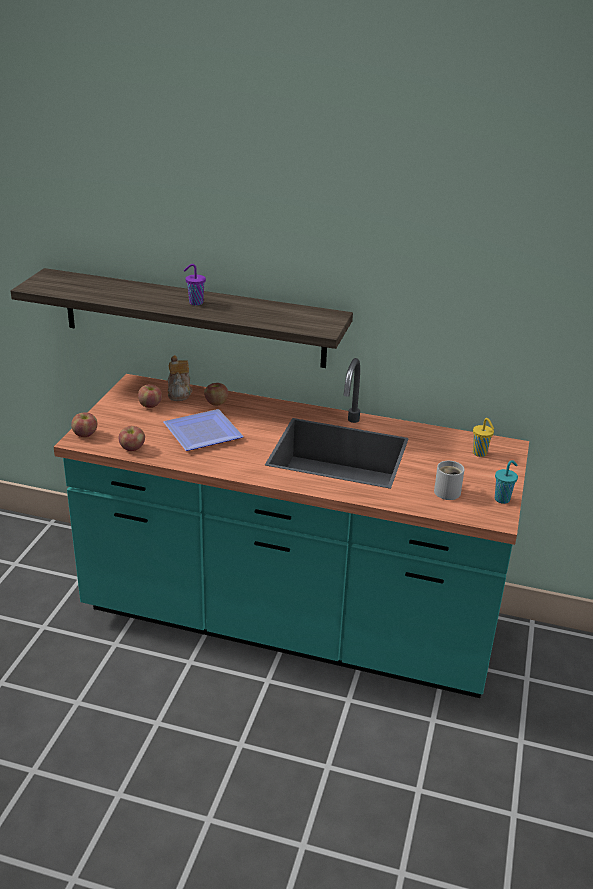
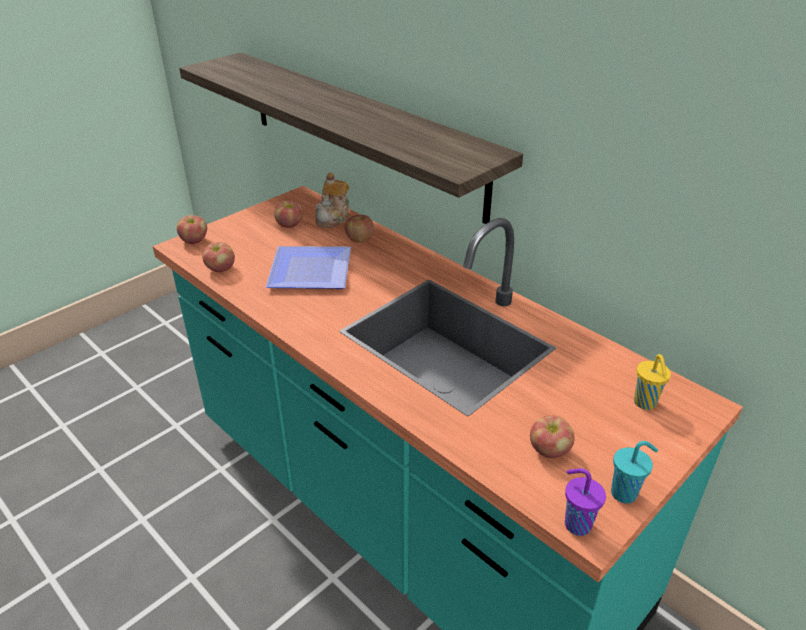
camera: 30 degrees right, 5 degrees up
purple cup [184,264,206,305] -> purple cup moved to [565,468,606,536]
white mug [434,461,465,500] -> apple [530,415,575,458]

